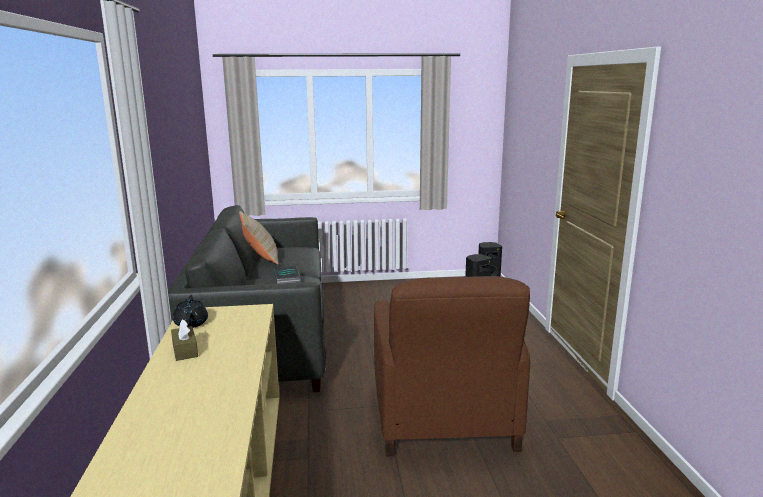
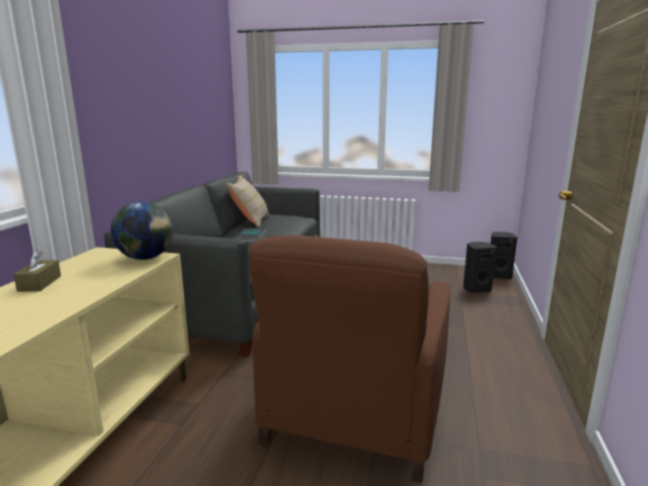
camera: 20 degrees right, 0 degrees up
black teapot [173,295,208,328] -> none
none -> globe [111,201,173,260]

